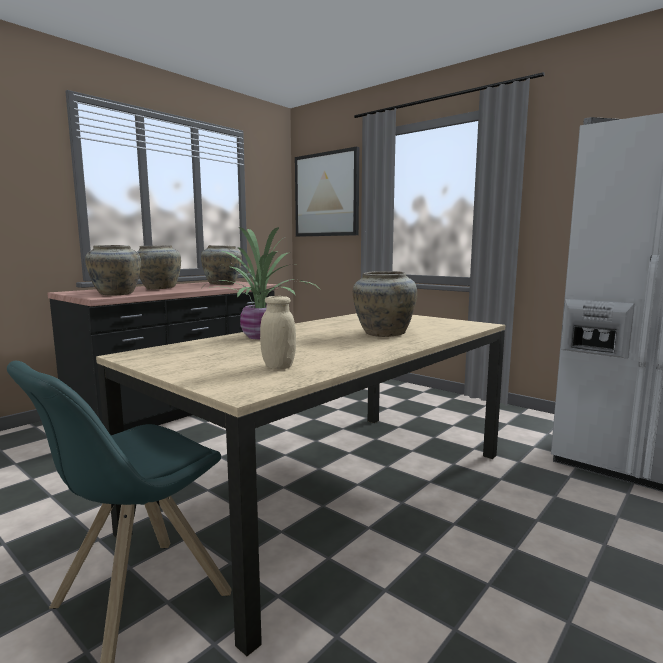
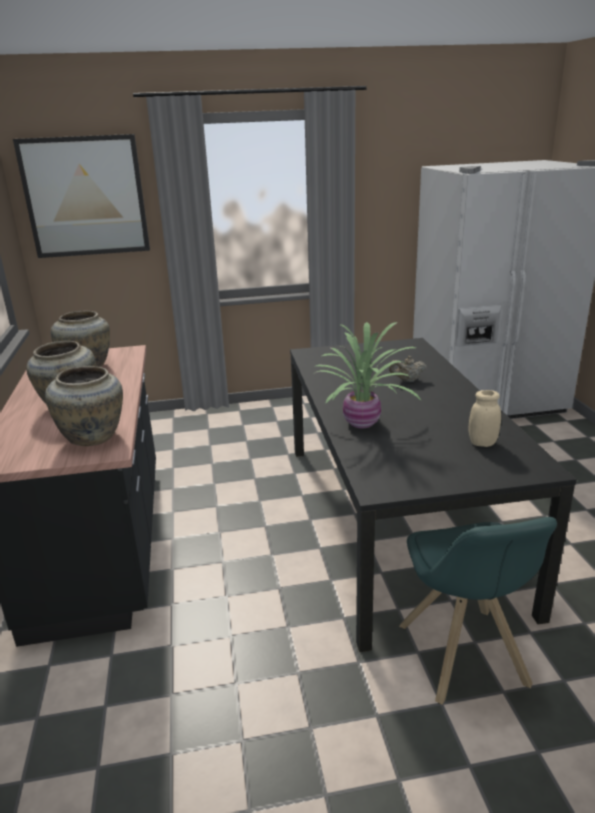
camera: 50 degrees left, 15 degrees up
beige dining table [96,313,505,656] -> black dining table [290,338,577,652]
beige vase [353,271,417,337] -> beige teapot [389,356,427,382]

